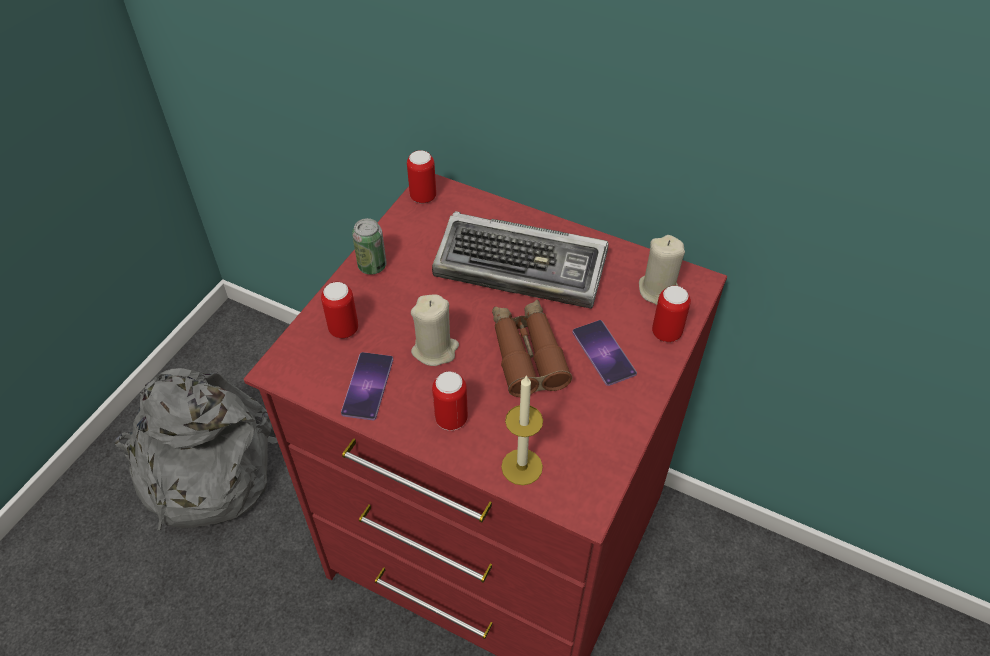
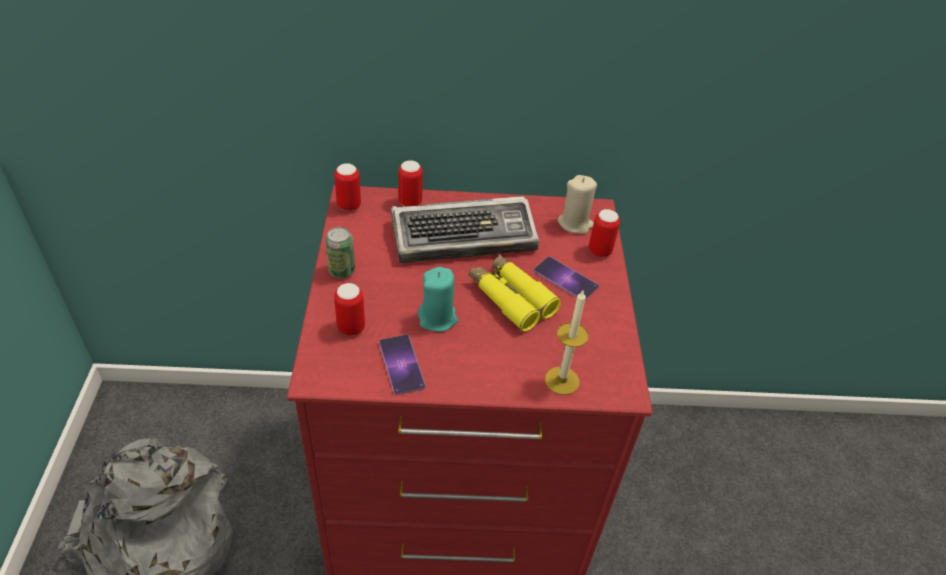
camera: 30 degrees left, 5 degrees down
beige candle [411,294,459,366] -> turquoise candle [418,267,458,332]
can [432,371,468,431] -> can moved to [398,160,423,207]
brown binoculars [492,300,572,397] -> yellow binoculars [469,254,561,332]

